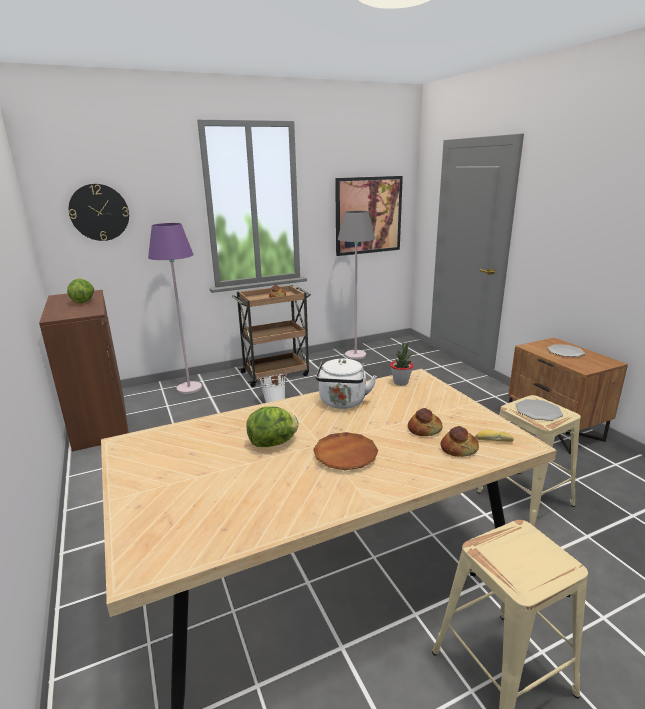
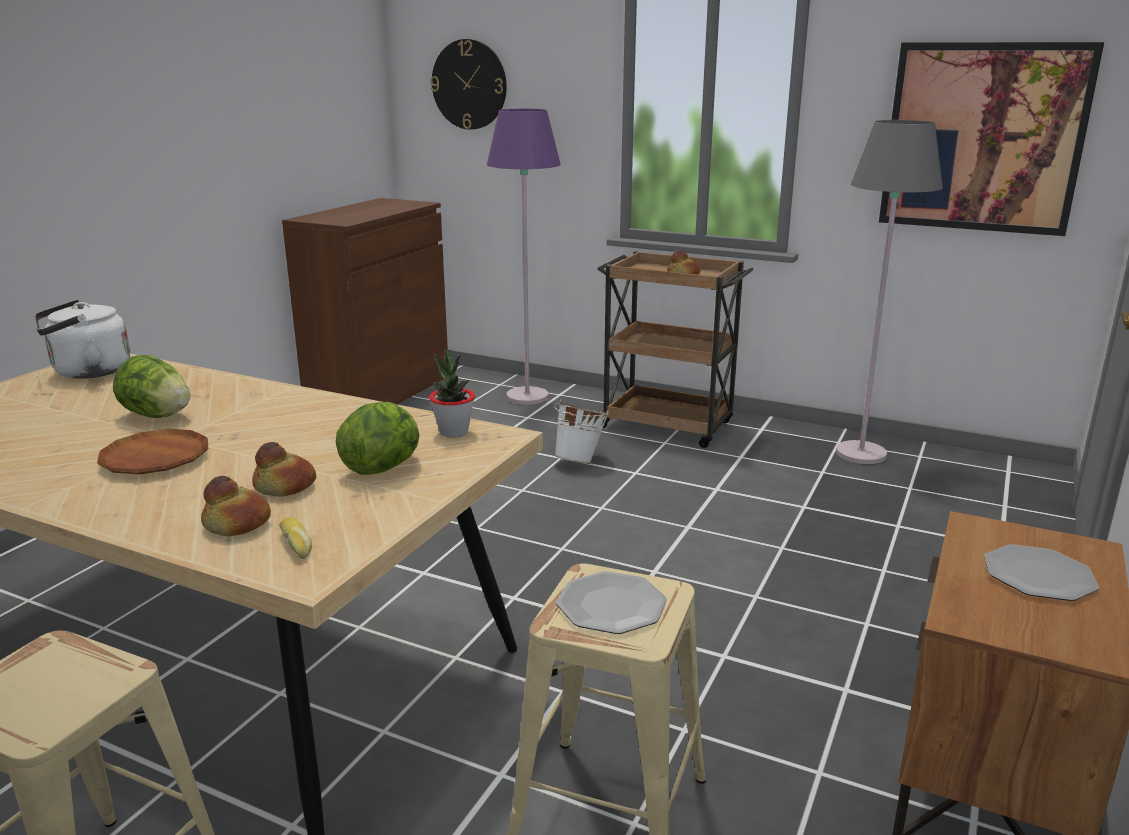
camera: 50 degrees right, 0 degrees up
lettuce [67,278,94,304] -> lettuce moved to [336,402,419,475]
white kettle [316,359,377,409] -> white kettle moved to [34,300,130,379]

